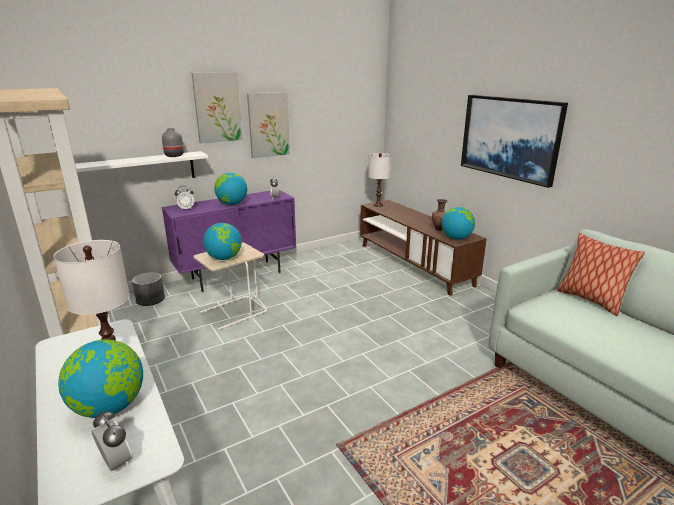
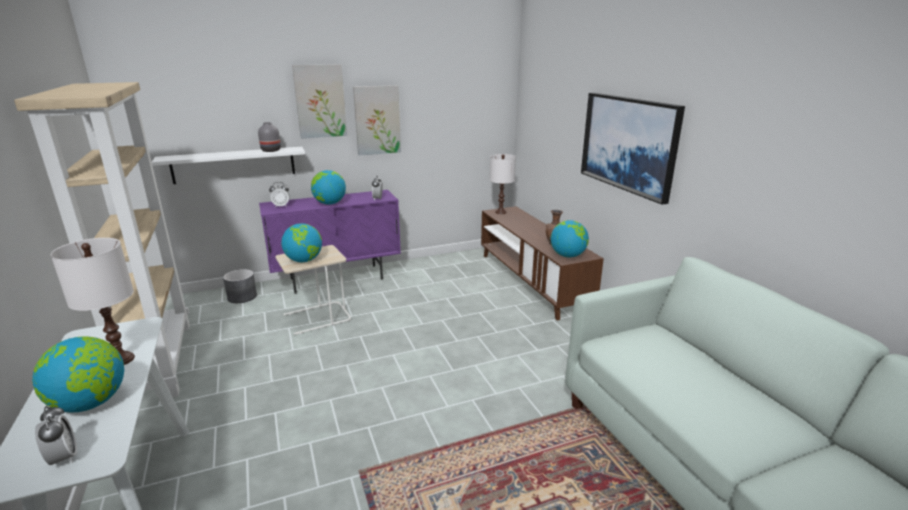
camera: 10 degrees right, 0 degrees up
pillow [557,233,645,316] -> none

